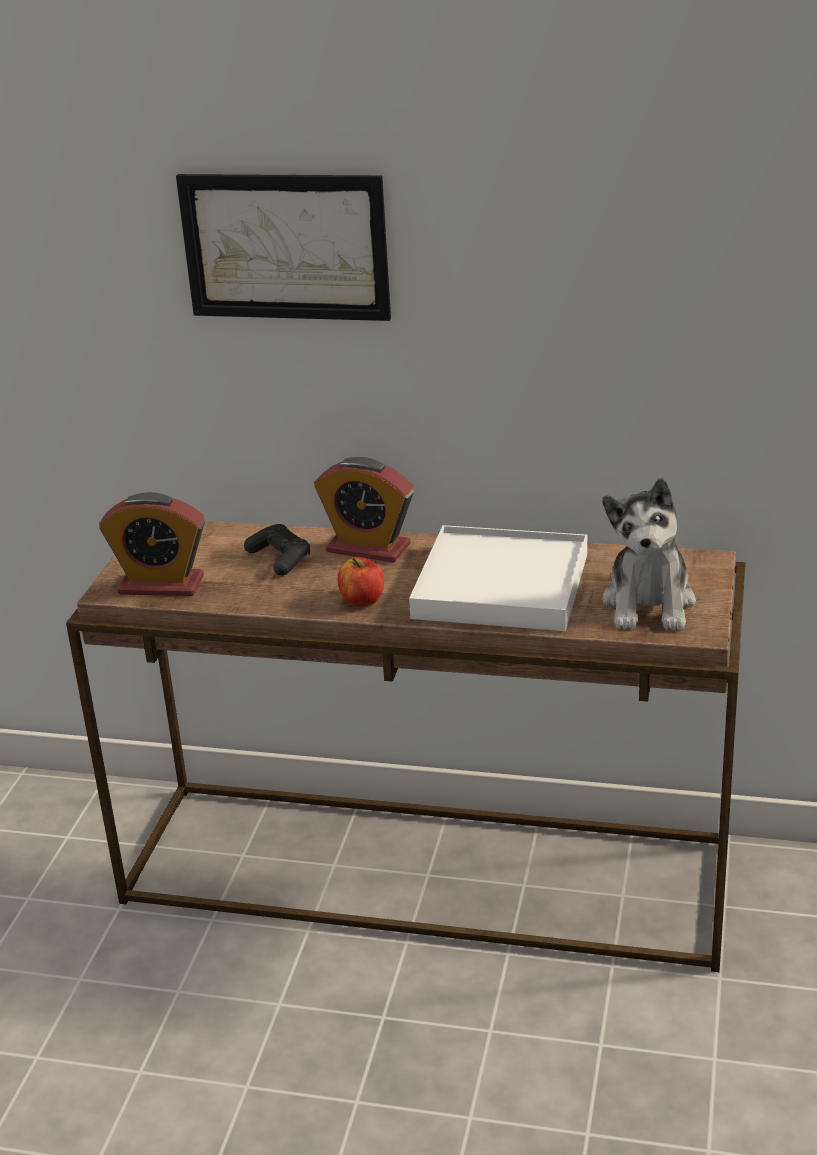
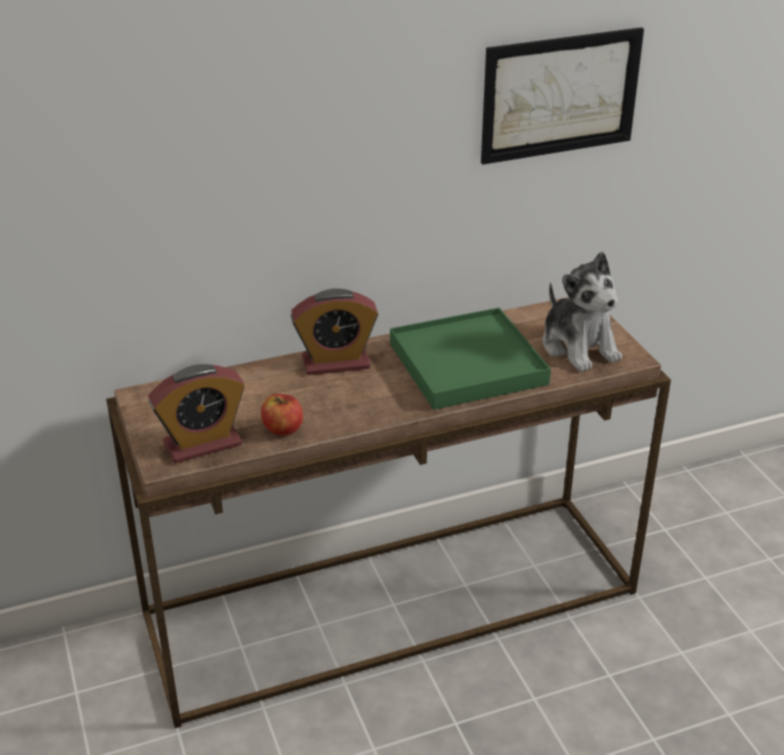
camera: 35 degrees left, 5 degrees up
picture [176,174,391,321] -> picture moved to [481,27,644,165]
black game controller [244,524,310,576] -> none
apple [337,557,384,606] -> apple moved to [261,394,303,436]
white tray [409,525,587,631] -> green tray [390,308,551,410]

